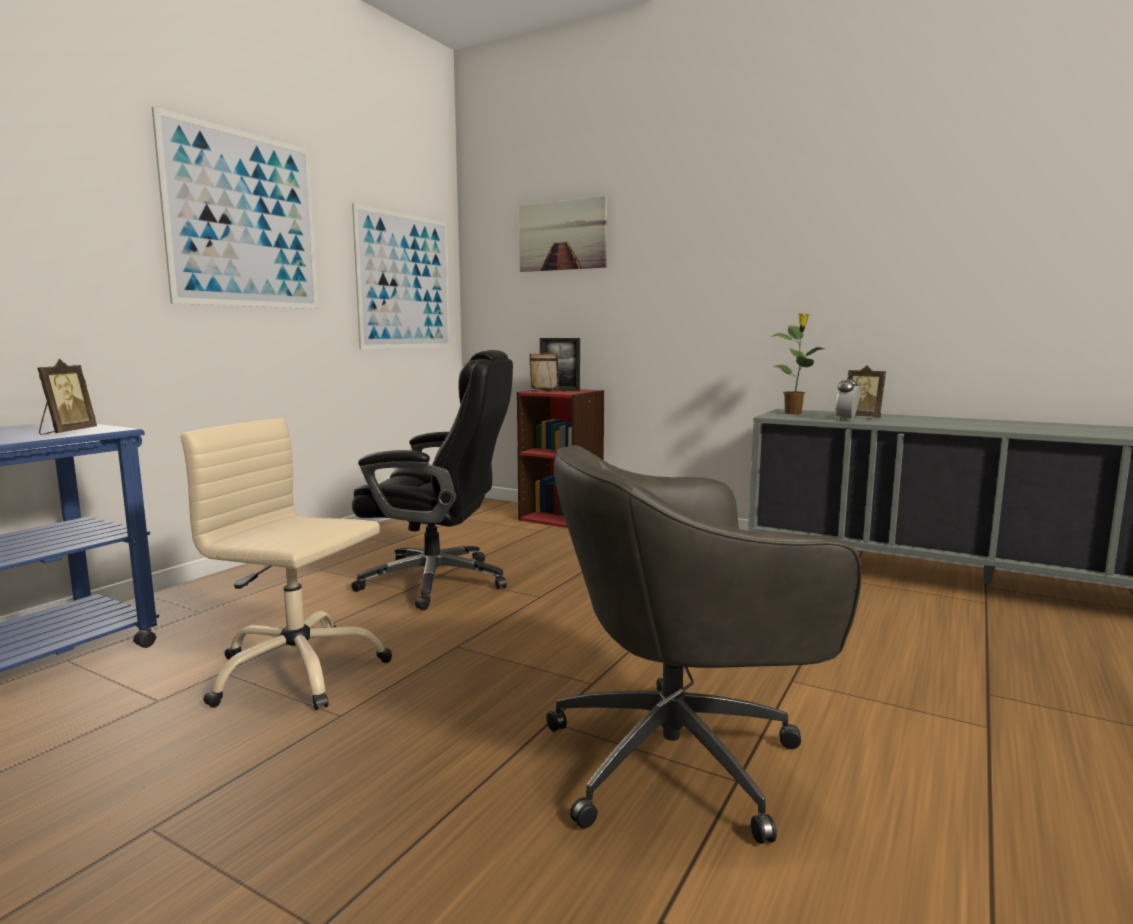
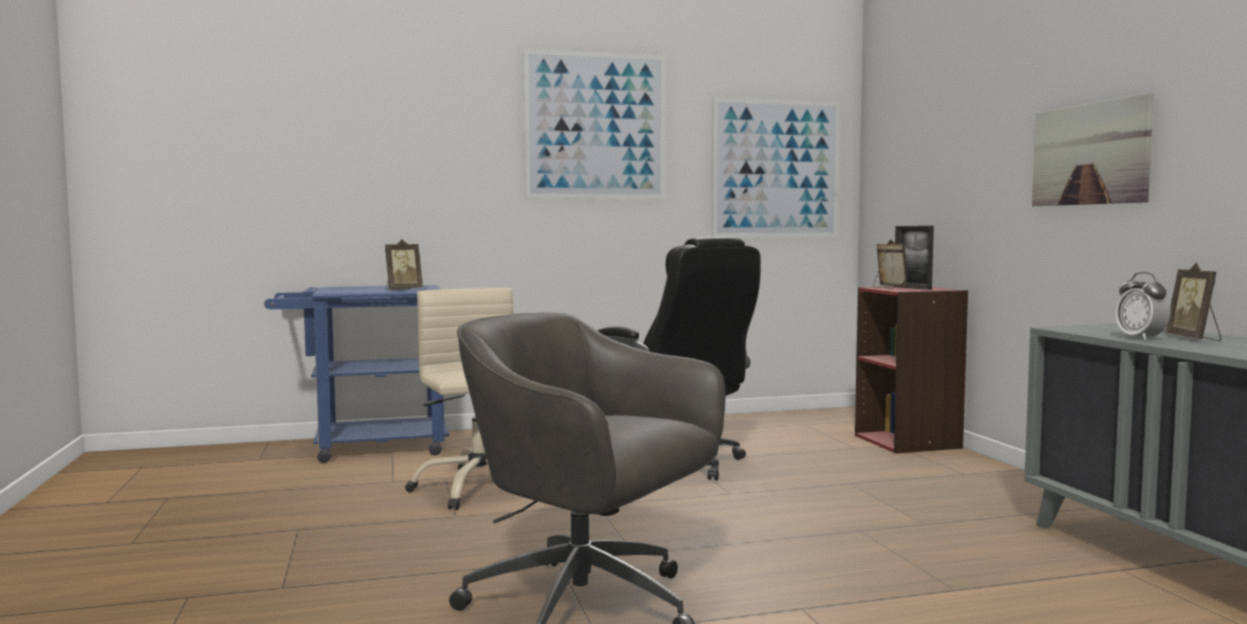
camera: 45 degrees right, 5 degrees down
picture [519,196,607,272] -> picture moved to [1032,93,1154,206]
potted plant [770,313,825,414] -> none
alarm clock [835,373,860,421] -> alarm clock turned 90 degrees counterclockwise [1115,272,1170,341]

